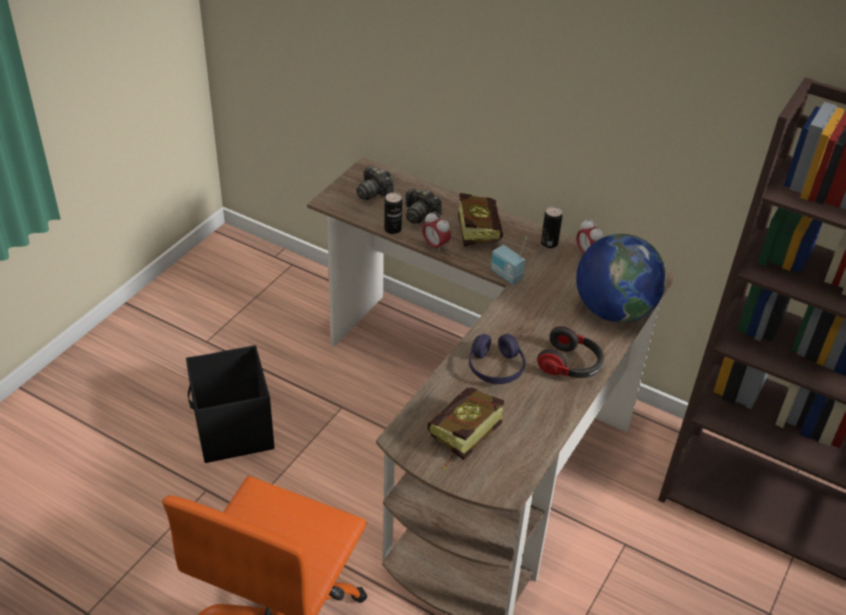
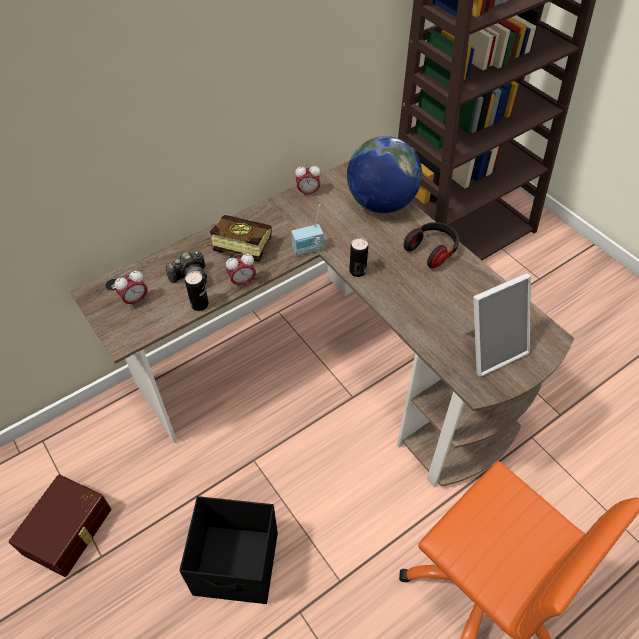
camera: 65 degrees left, 10 degrees up
camera [356,166,394,200] -> alarm clock [114,270,148,308]
book [428,387,504,470] -> picture frame [463,273,531,377]
purple headphones [469,334,526,384] -> none
can [541,206,563,248] -> can moved to [349,238,368,277]
none -> brown storage box [9,474,111,577]

